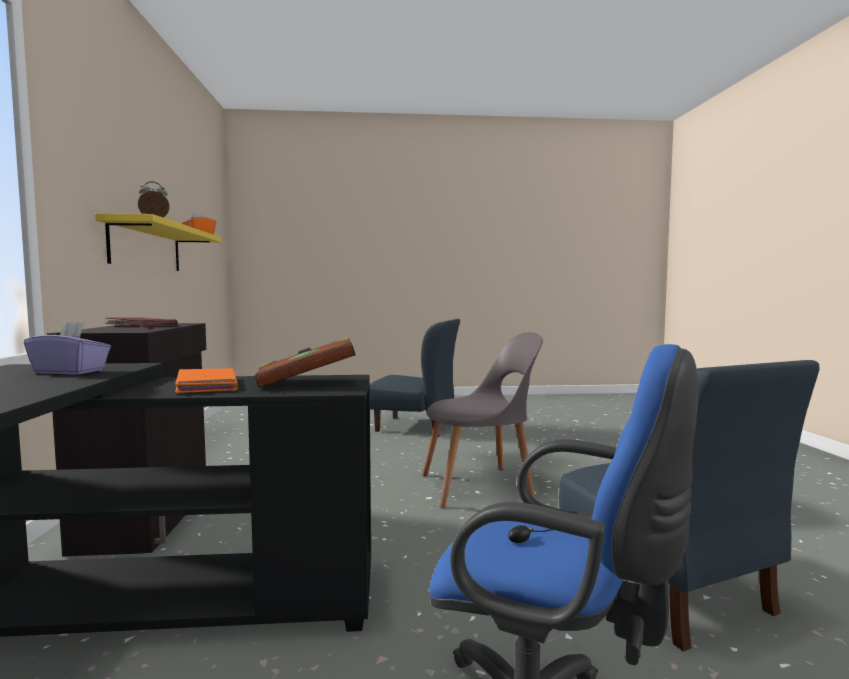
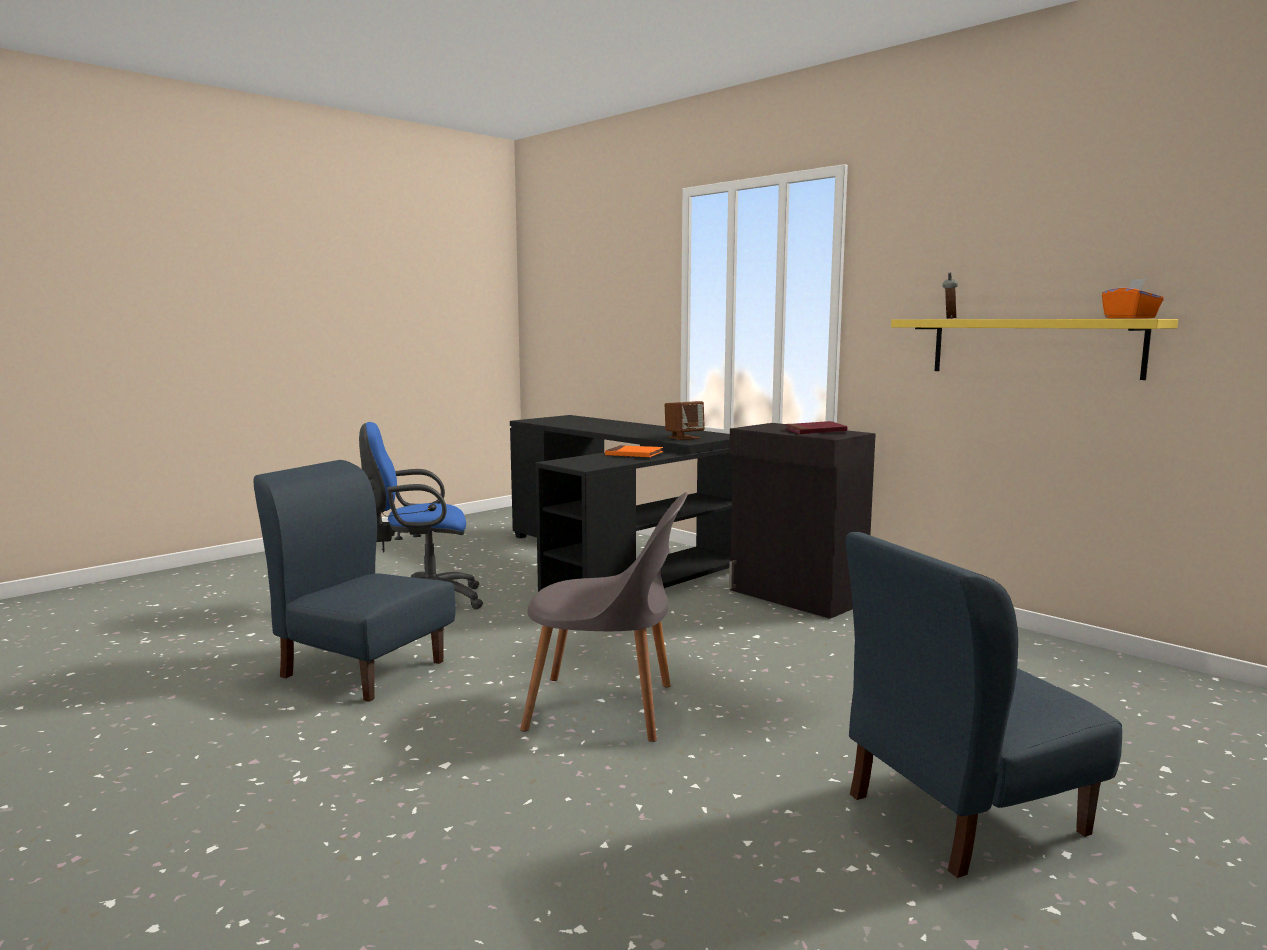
camera: 140 degrees right, 5 degrees up
purple tissue box [24,322,111,375] -> brown speaker [665,401,705,440]
brown book [254,336,356,388] -> none
grey chair [422,332,543,508] -> grey chair turned 120 degrees counterclockwise [520,492,688,742]

